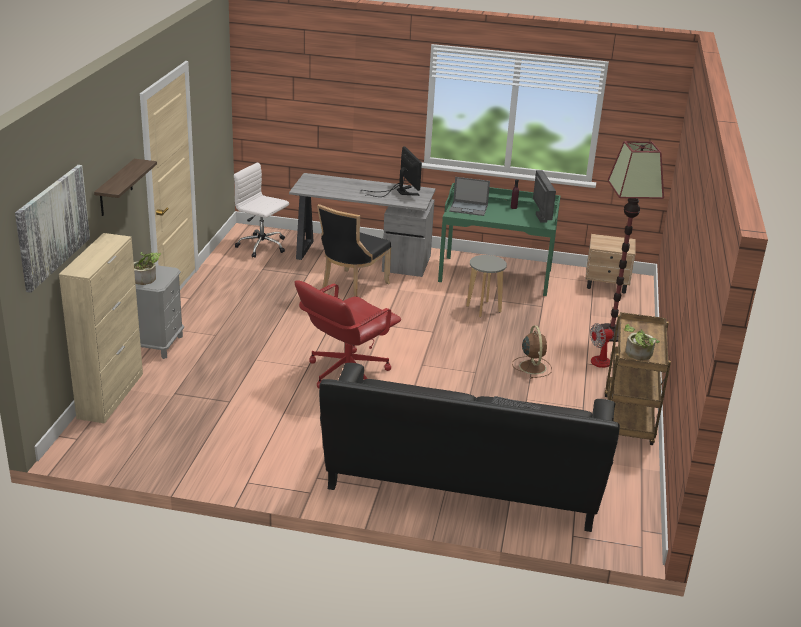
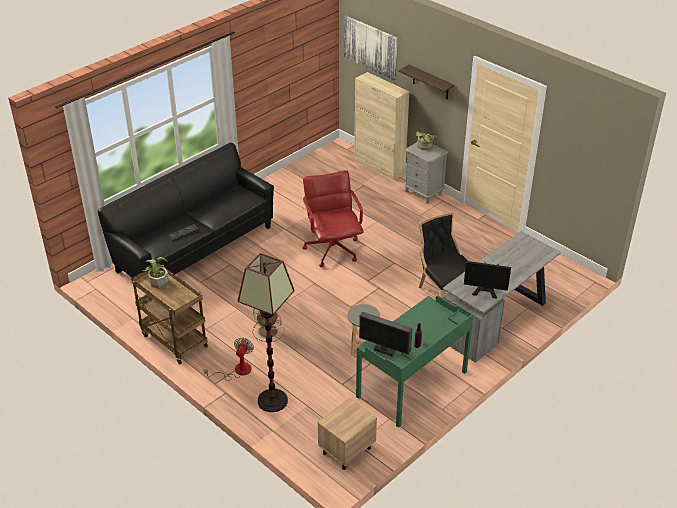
camera: 125 degrees right, 10 degrees up
white office chair [234,162,289,258] -> none
laptop [449,177,490,216] -> none

